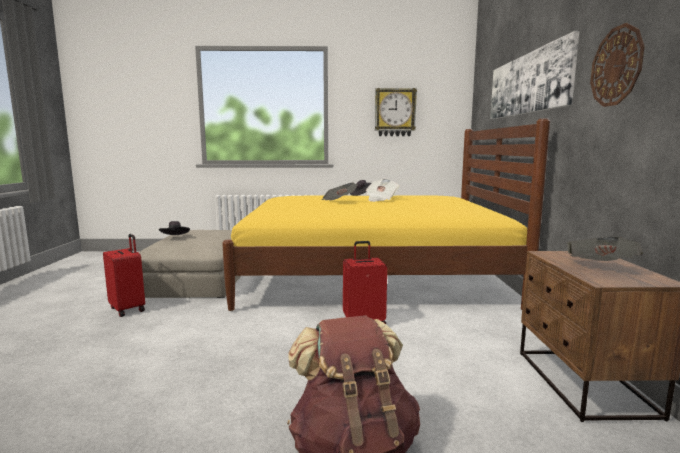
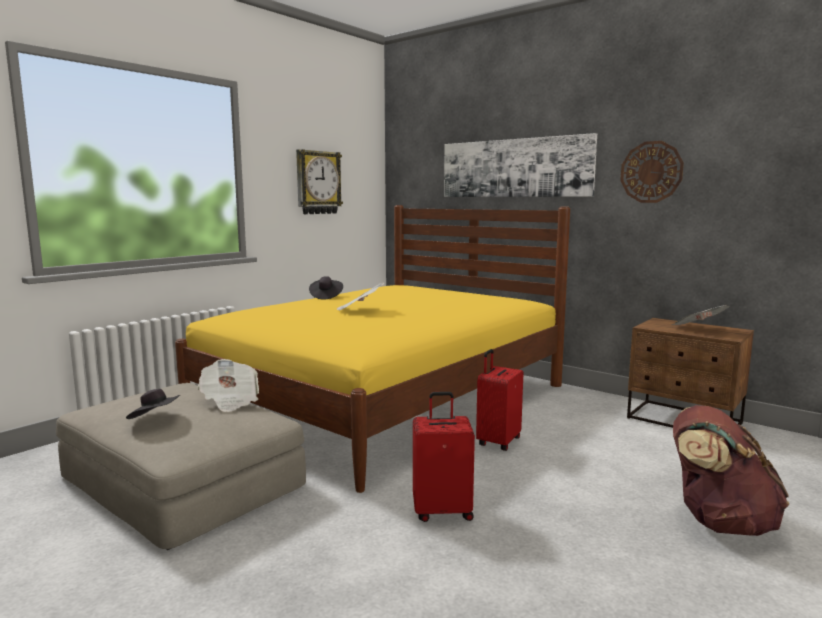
camera: 50 degrees left, 0 degrees up
red suitcase [103,234,145,317] -> red suitcase moved to [413,392,475,522]
newspaper [366,179,399,202] -> newspaper moved to [198,359,259,412]

